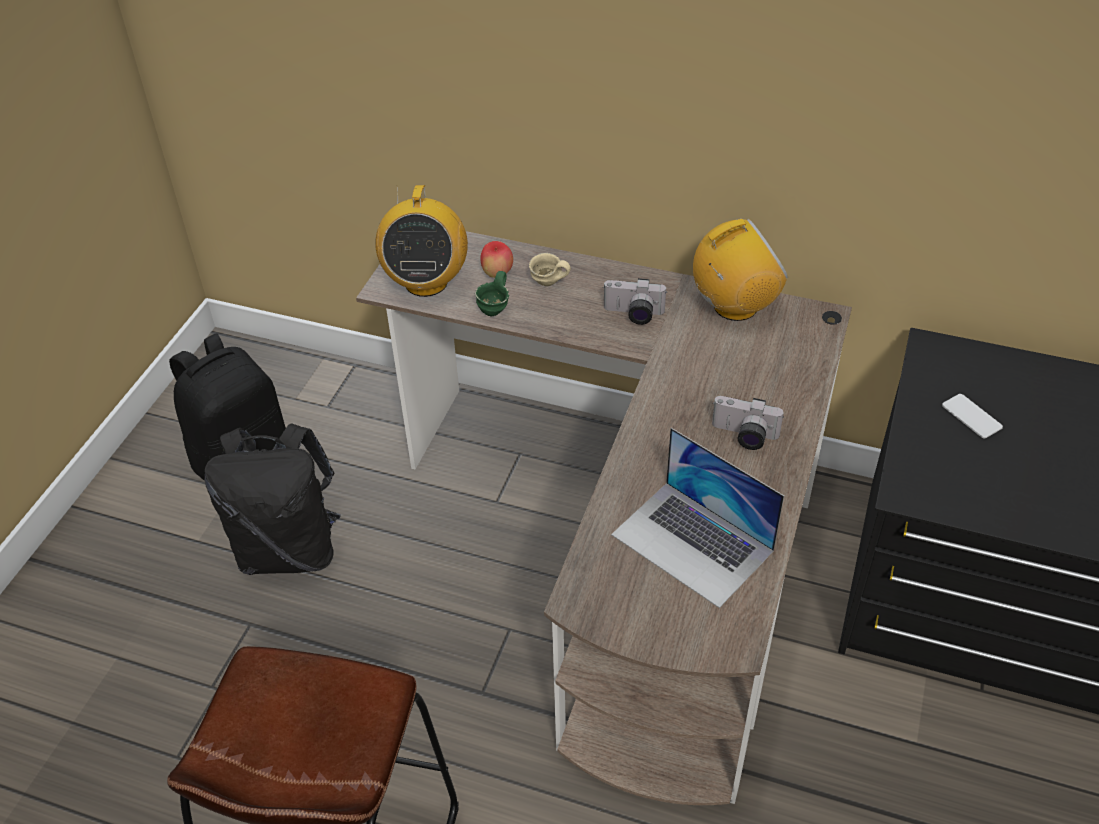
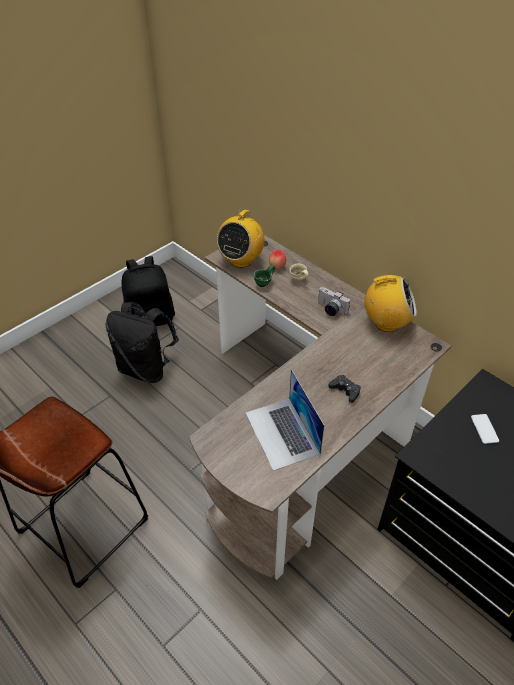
camera: 25 degrees right, 0 degrees up
camera [712,396,784,450] -> black game controller [328,375,361,403]

